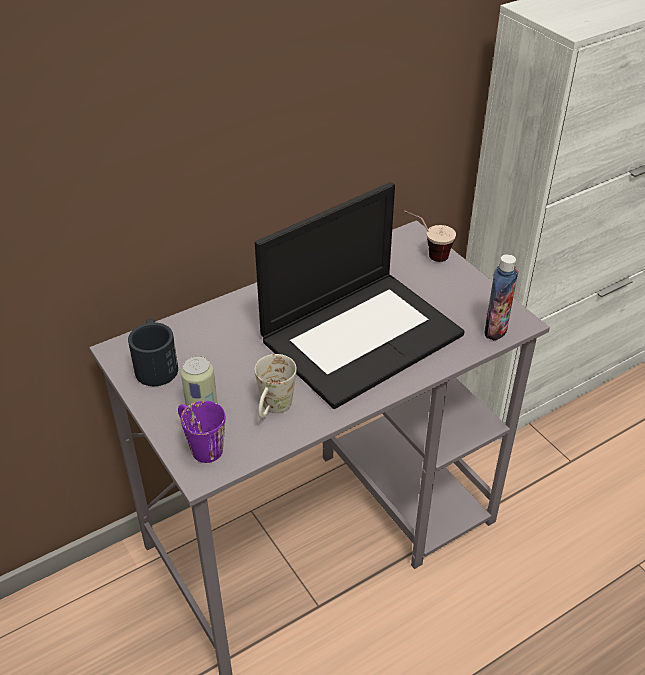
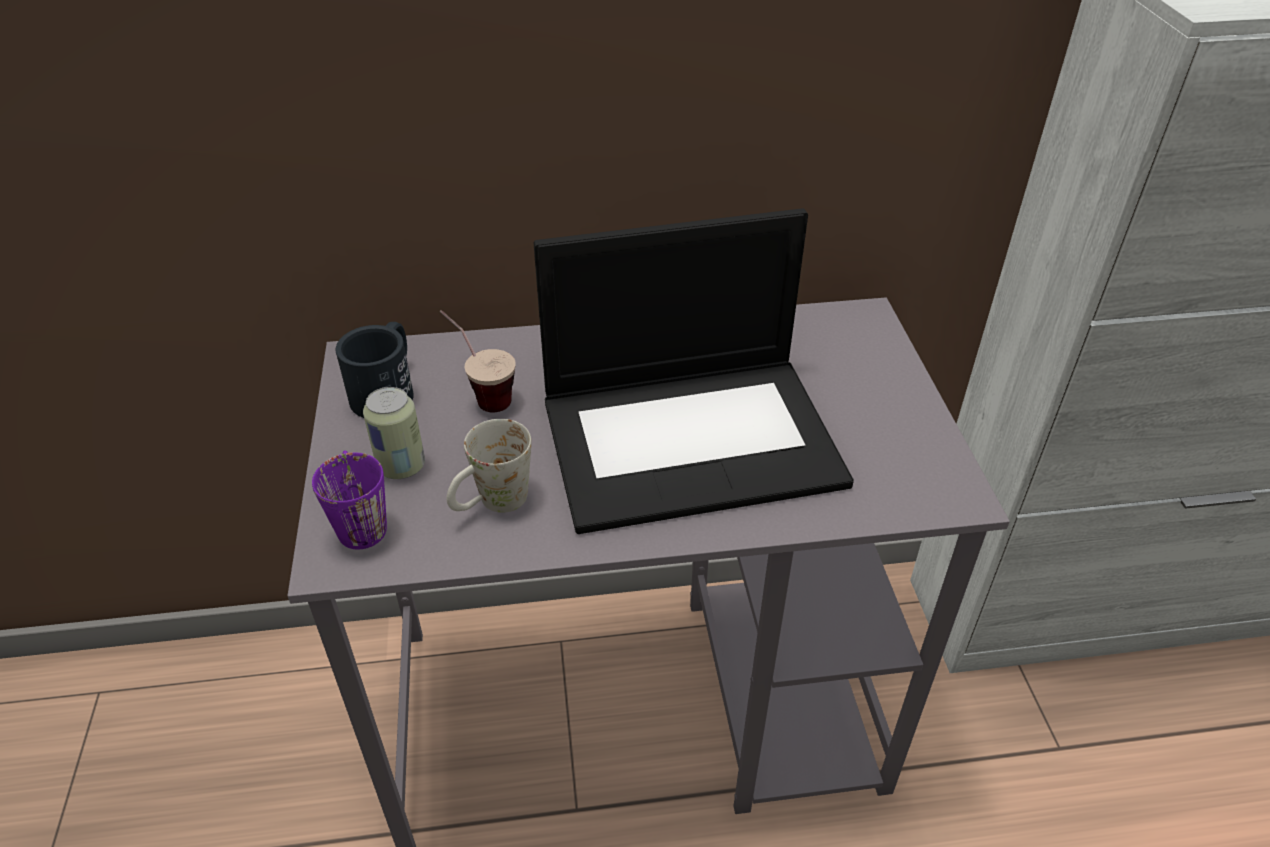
camera: 25 degrees right, 0 degrees up
cup [404,211,456,262] -> cup moved to [440,310,516,412]
bottle [484,254,518,341] -> none

